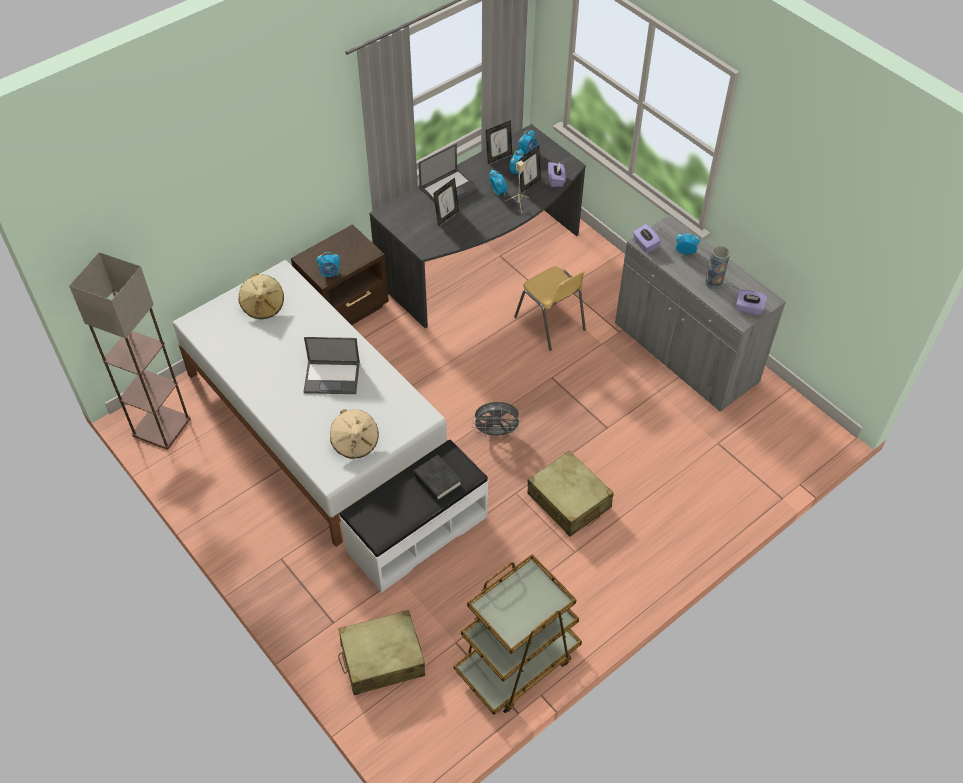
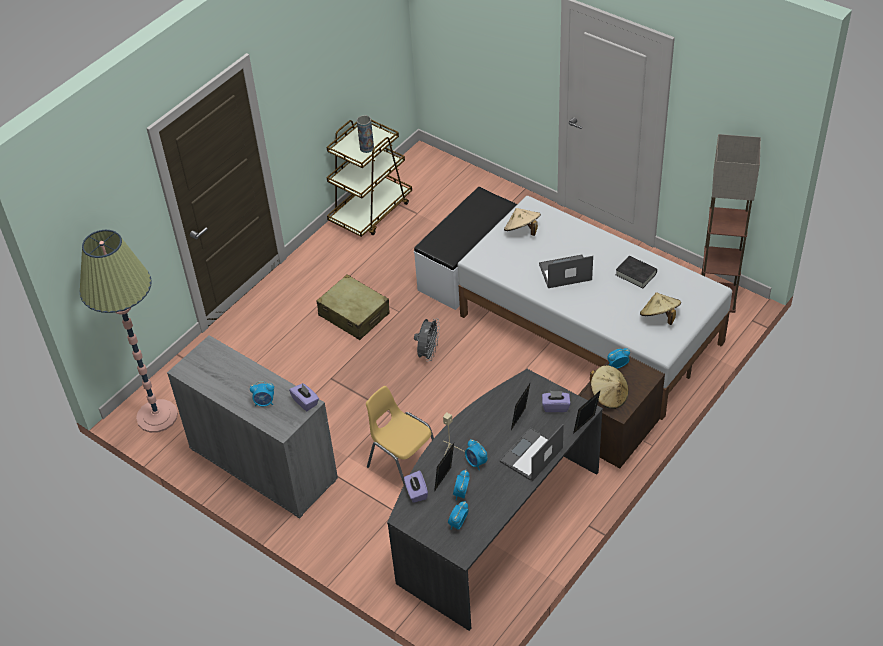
camera: 170 degrees right, 5 degrees down
beige suitcase [338,610,425,695] -> none
black book [413,455,462,501] -> black book moved to [616,256,657,288]
grey fan [472,402,522,439] -> grey fan turned 120 degrees clockwise [414,318,440,361]
picture frame [486,120,512,164] -> picture frame moved to [573,390,601,434]
vase [705,246,730,289] -> vase moved to [357,115,374,153]
purple tissue box [736,290,767,315] -> purple tissue box moved to [542,391,570,412]
none -> floor lamp [79,230,178,433]
none -> beige hat [590,365,629,409]

